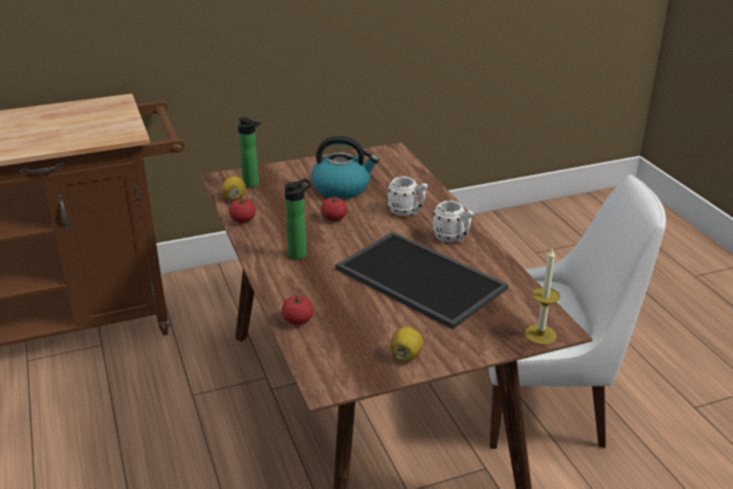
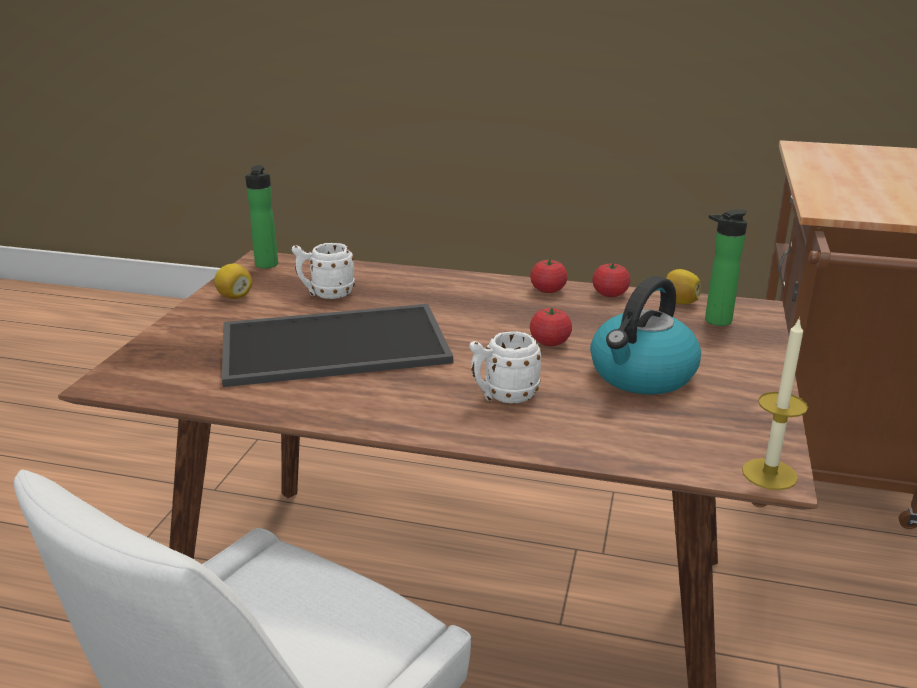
camera: 125 degrees right, 5 degrees down
tomato [282,295,313,325] -> tomato moved to [530,259,568,293]
bottle [285,179,312,260] -> bottle moved to [245,165,278,268]
white mug [433,201,474,243] -> white mug moved to [292,243,355,299]
candle [525,249,560,345] -> candle moved to [742,317,808,490]

